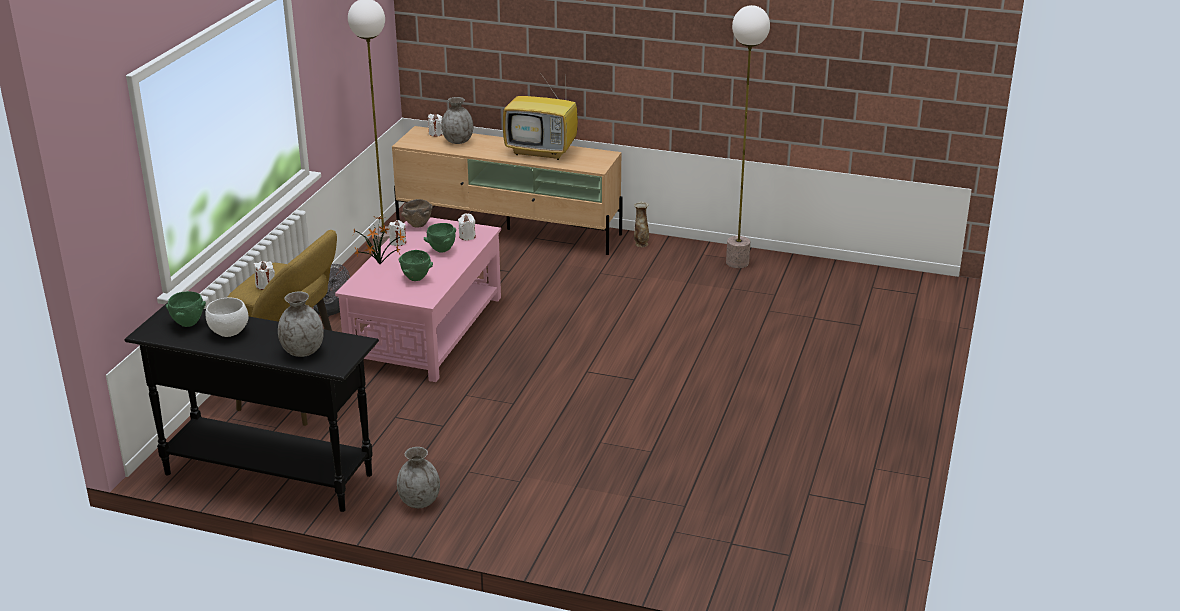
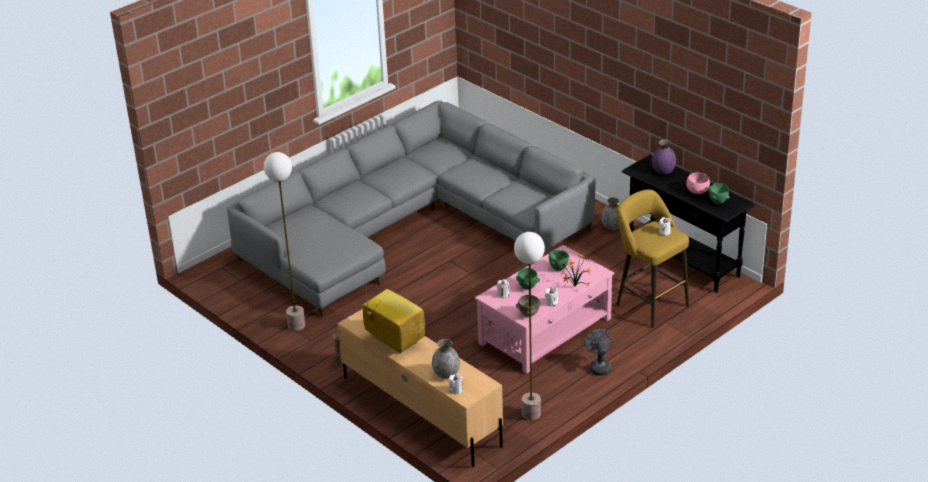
camera: 150 degrees left, 5 degrees up
white bowl [205,298,249,337] -> pink bowl [686,173,710,194]
grey vase [278,292,324,357] -> purple vase [652,139,676,175]
none -> grey sofa [227,101,596,317]

